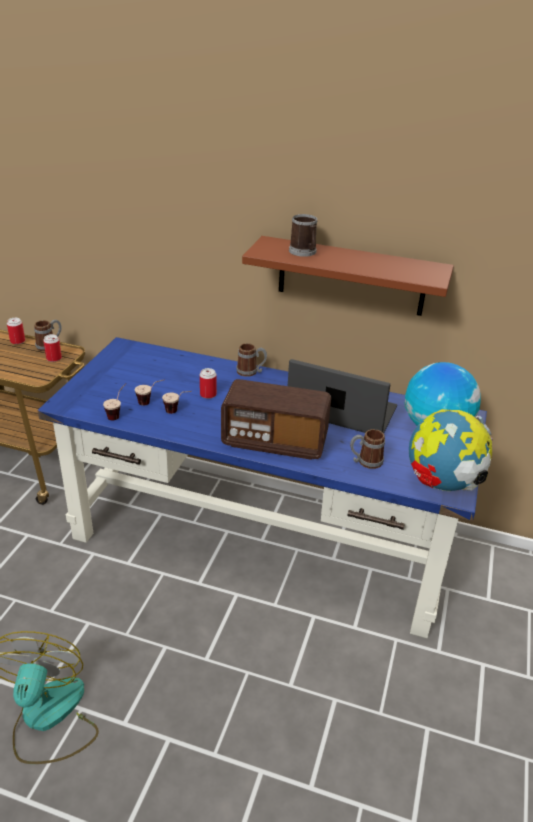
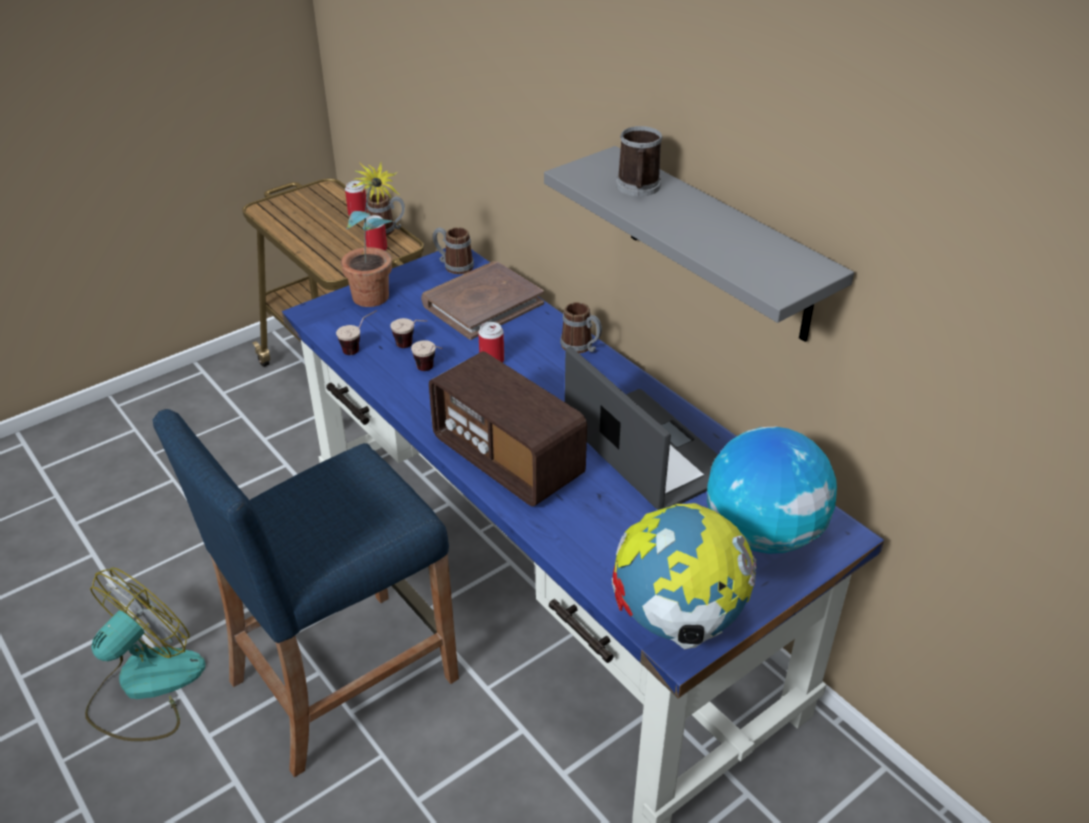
camera: 35 degrees right, 5 degrees up
brown shelf [242,236,454,316] -> grey shelf [544,146,854,342]
mug [350,429,385,469] -> mug moved to [433,227,474,274]
none -> blue stool [152,409,459,777]
none -> potted plant [341,162,400,307]
none -> brown book [421,261,544,340]

